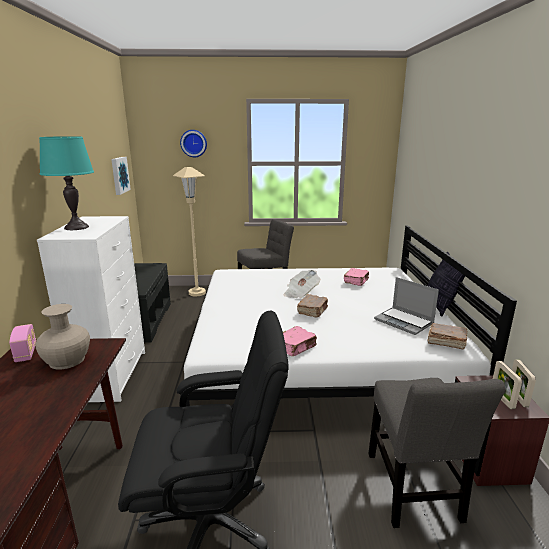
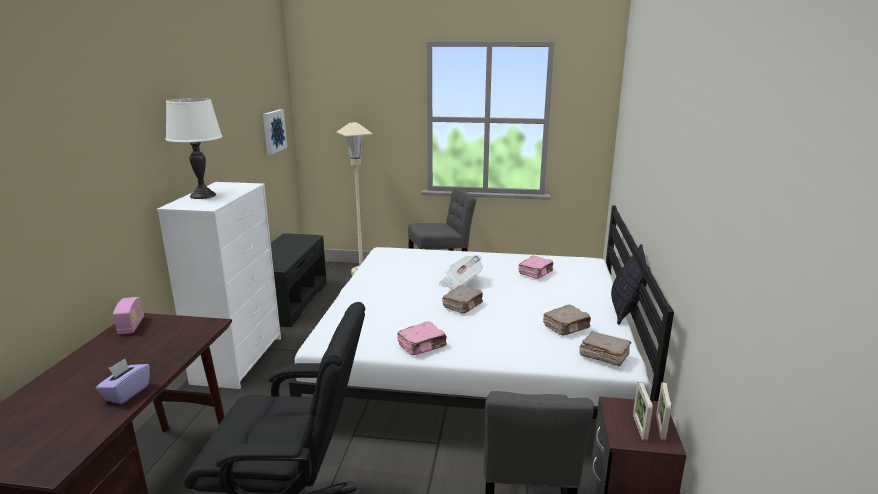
camera: 10 degrees right, 0 degrees up
beige vase [35,304,90,369] -> none
turquoise table lamp [39,136,94,230] -> white table lamp [165,98,223,199]
wall clock [180,130,207,157] -> none
laptop [374,277,439,335] -> brown book [543,305,591,335]
none -> purple tissue box [96,358,150,404]

